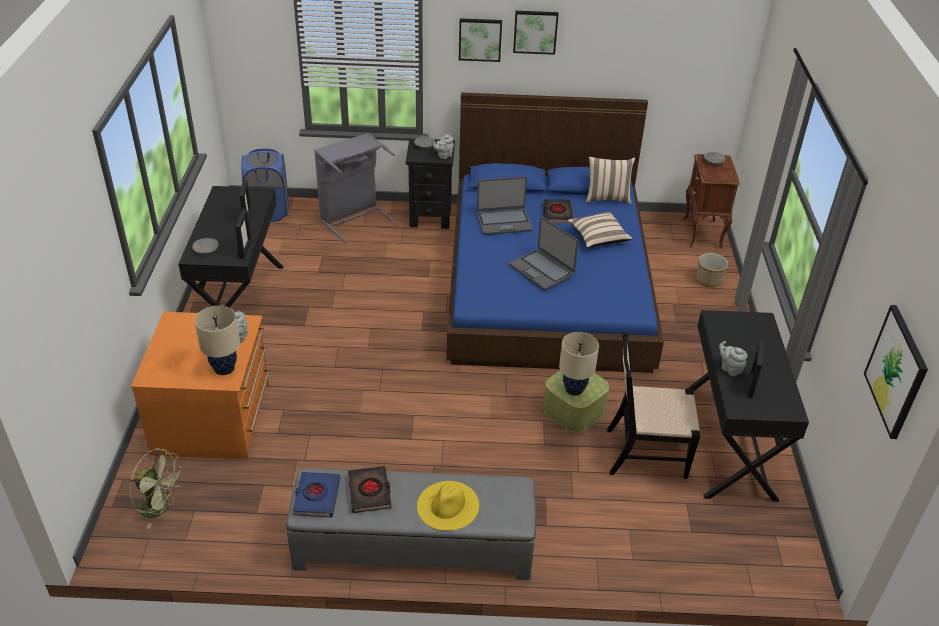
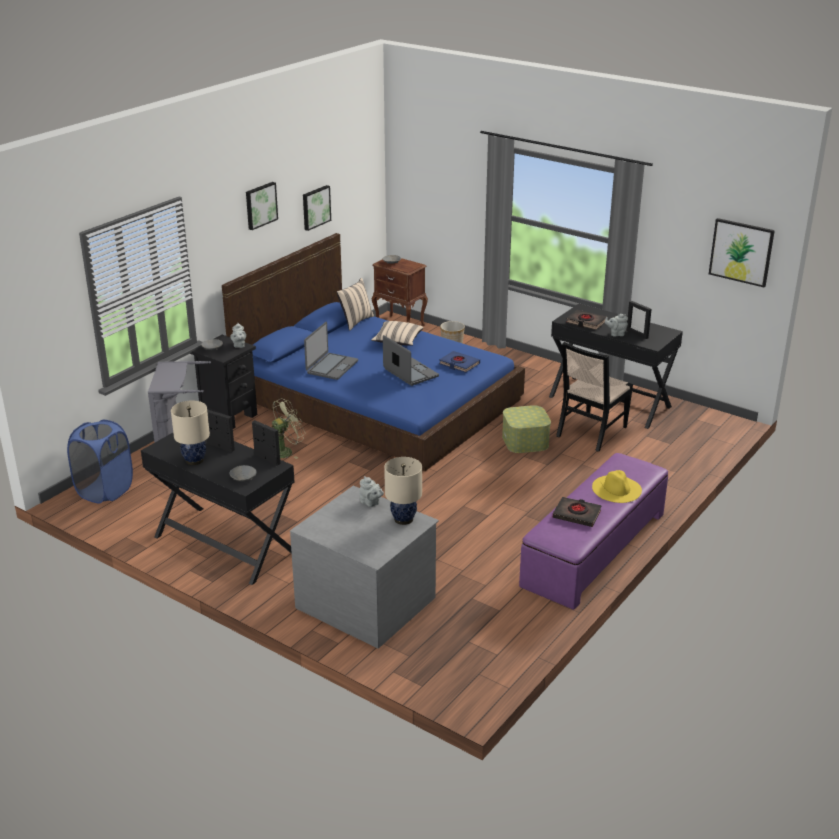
camera: 55 degrees left, 10 degrees down
green fan [130,448,184,529] -> green fan moved to [272,398,305,459]
orange dresser [131,312,270,460] -> grey dresser [290,486,439,649]
grey bench [286,468,536,580] -> purple bench [519,453,668,610]
blue book [293,472,340,518] -> blue book moved to [439,351,480,373]
picture [459,18,502,62] -> picture moved to [303,185,331,231]
laptop [509,217,579,290] -> laptop turned 120 degrees counterclockwise [383,335,439,386]
black book [543,199,574,223] -> black book moved to [566,310,606,330]
beige table lamp [559,332,599,395] -> beige table lamp moved to [171,401,210,465]

